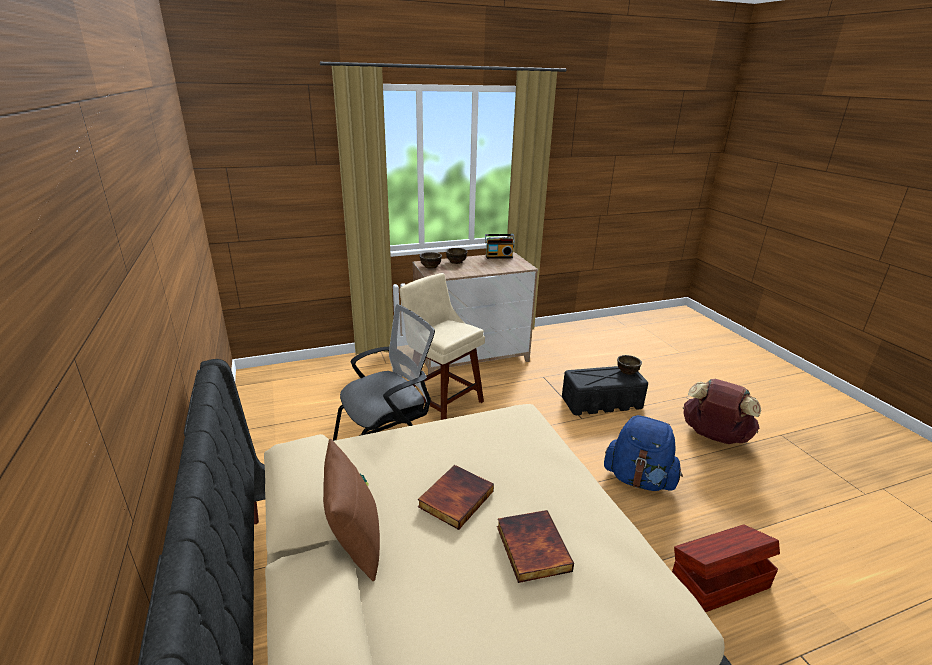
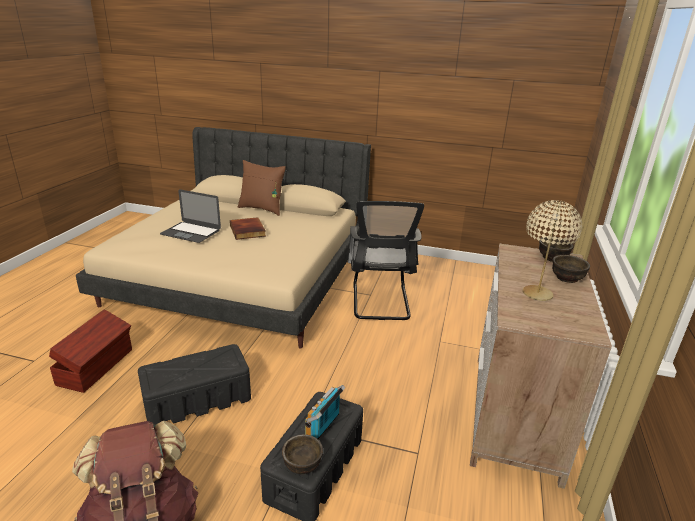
camera: 125 degrees right, 0 degrees up
beige chair [399,273,485,420] -> none
radio [485,234,515,259] -> radio moved to [305,385,345,439]
book [497,510,574,583] -> laptop [160,189,221,243]
blue backpack [604,415,683,491] -> black storage box [138,344,251,425]
none -> beige table lamp [523,200,582,301]

